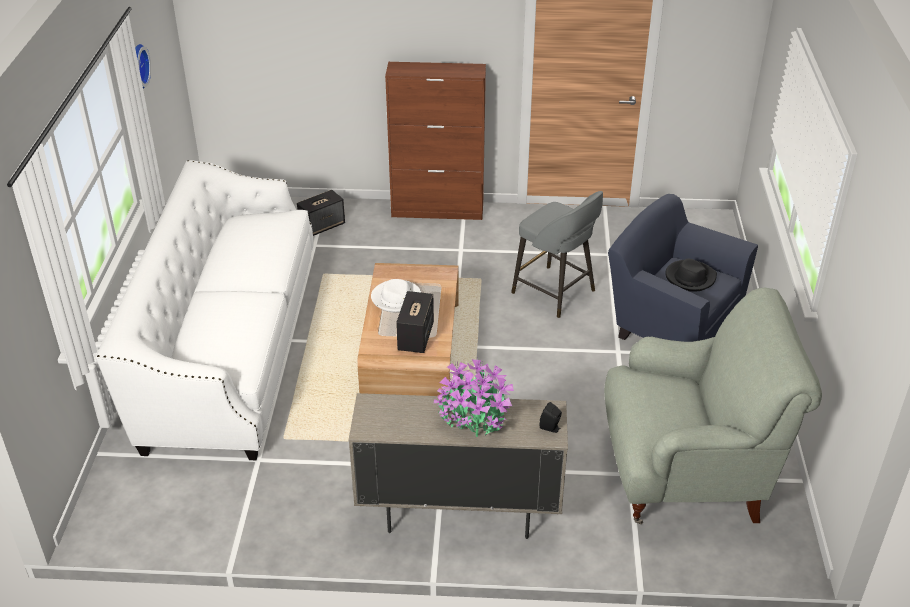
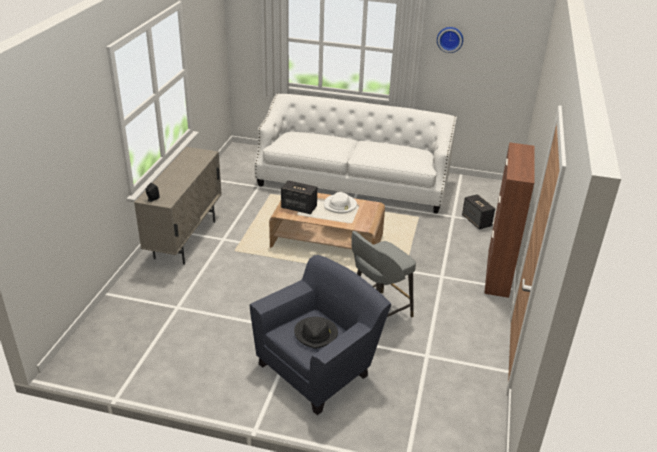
camera: 100 degrees right, 5 degrees down
potted plant [434,359,514,437] -> none
grey armchair [604,288,822,524] -> none

